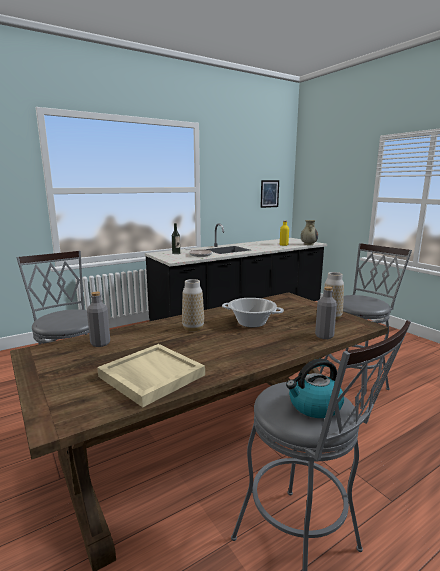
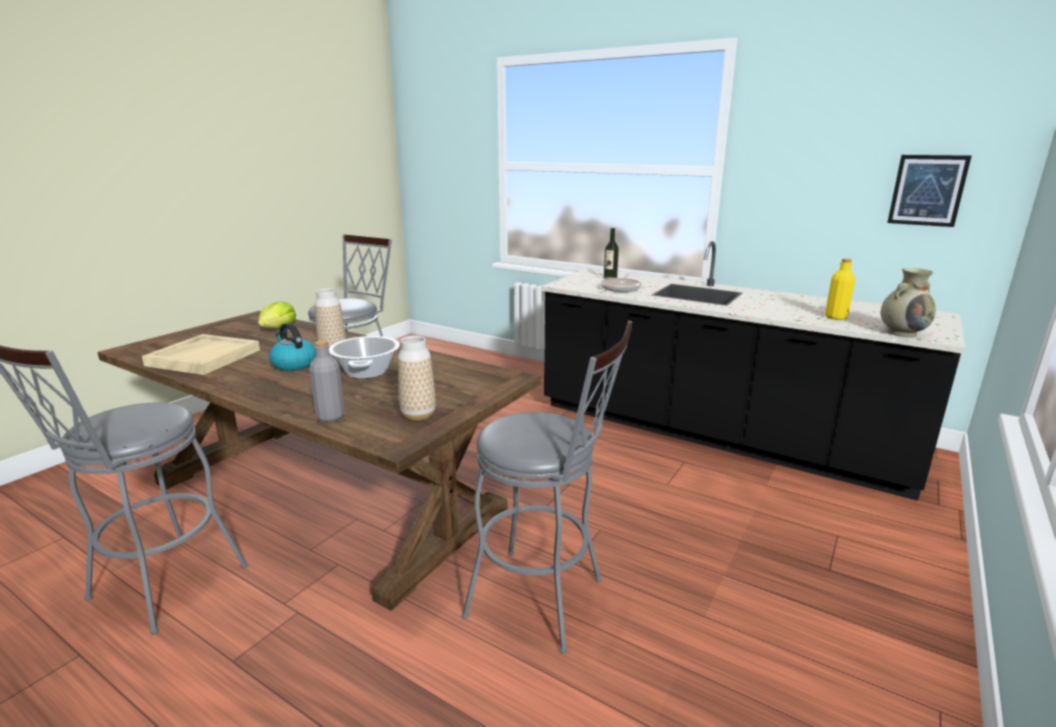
camera: 65 degrees right, 5 degrees up
grey bottle [87,292,110,347] -> lettuce [258,301,296,329]
kettle [286,359,344,418] -> kettle moved to [269,323,316,371]

